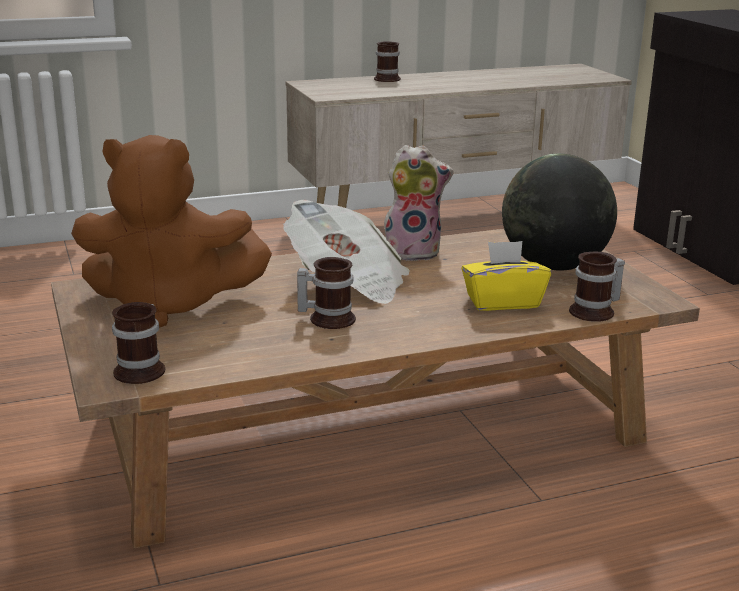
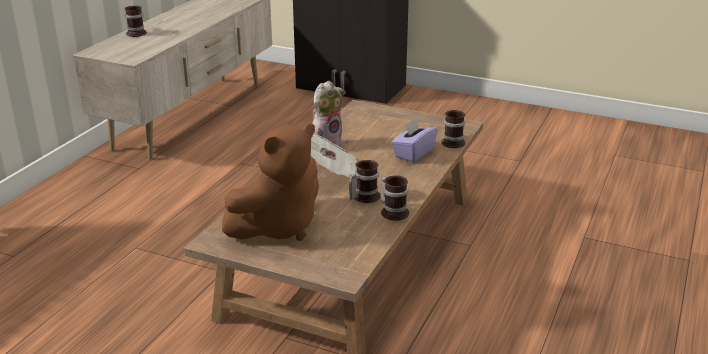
camera: 45 degrees left, 5 degrees up
mug [112,302,165,384] -> mug moved to [381,176,409,220]
yellow tissue box [461,241,551,311] -> purple tissue box [391,118,438,162]
globe [502,154,617,271] -> none

